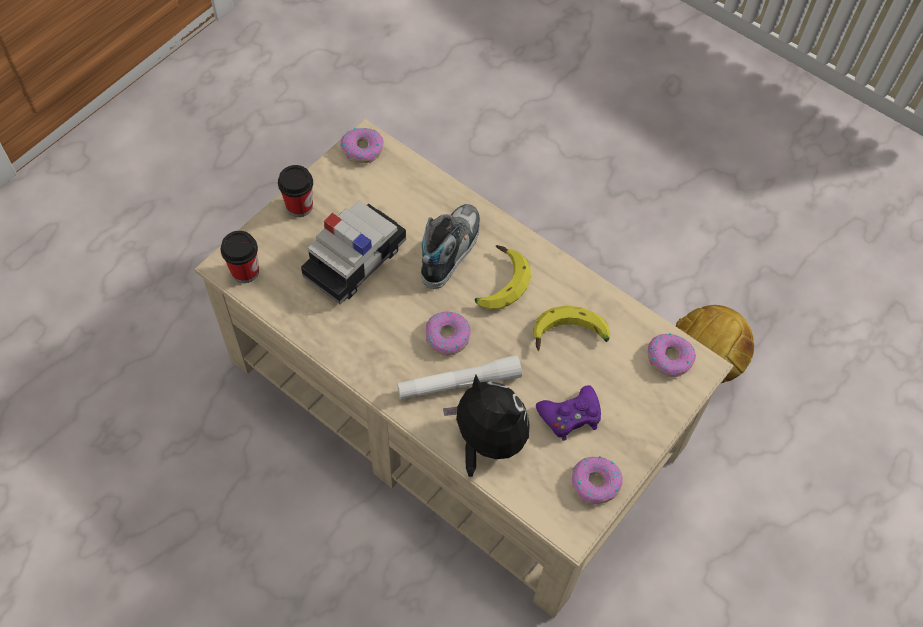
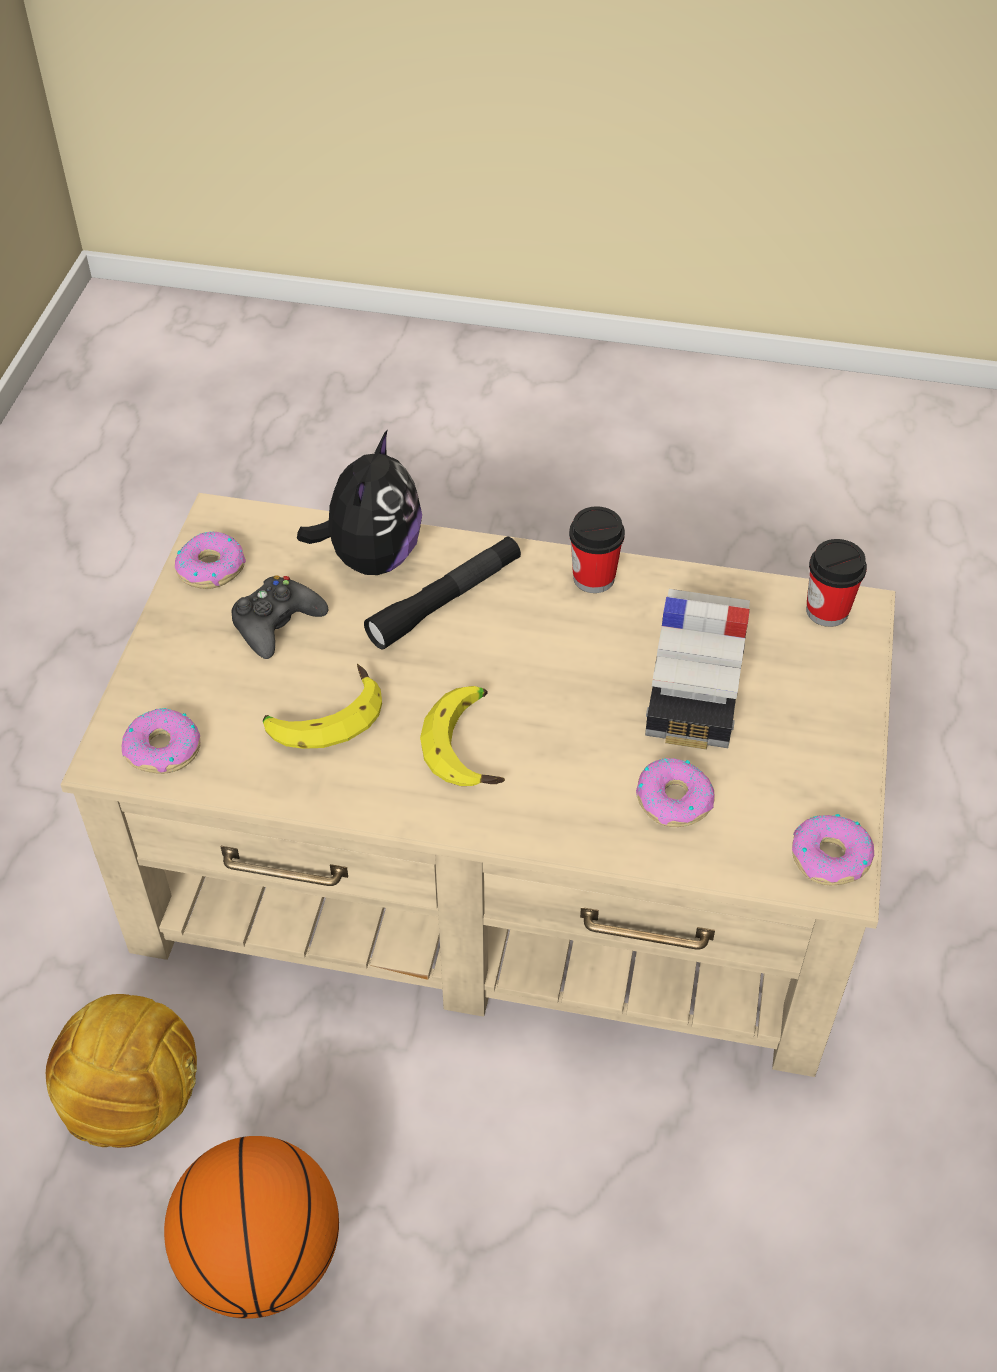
camera: 155 degrees right, 10 degrees down
cup [278,165,313,217] -> cup moved to [569,506,625,593]
white flashlight [397,355,522,400] -> black flashlight [364,536,521,650]
shoe [421,204,480,289] -> none
donut [426,311,471,356] -> donut moved to [636,758,714,827]
plush toy [443,374,530,477] -> plush toy turned 90 degrees counterclockwise [297,430,422,575]
purple game controller [536,385,601,441] -> black game controller [231,575,328,659]
none -> basketball [164,1136,339,1319]

